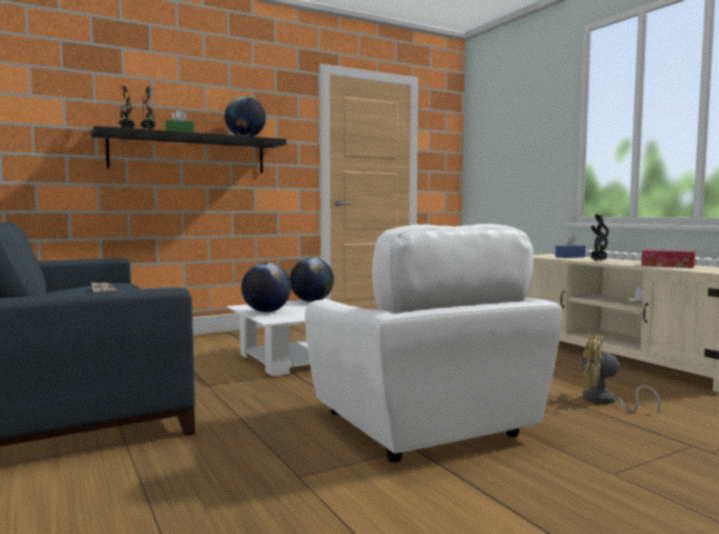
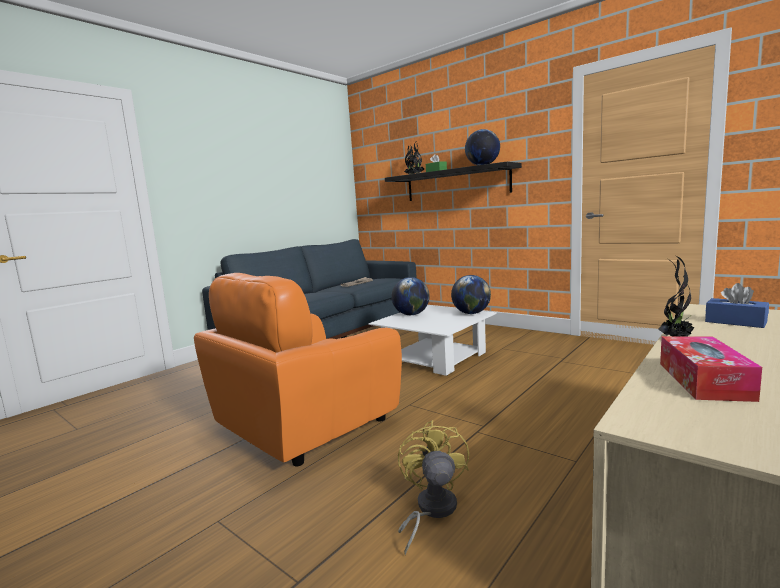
camera: 70 degrees right, 5 degrees up
white armchair [305,224,562,463] -> orange armchair [194,273,402,466]

